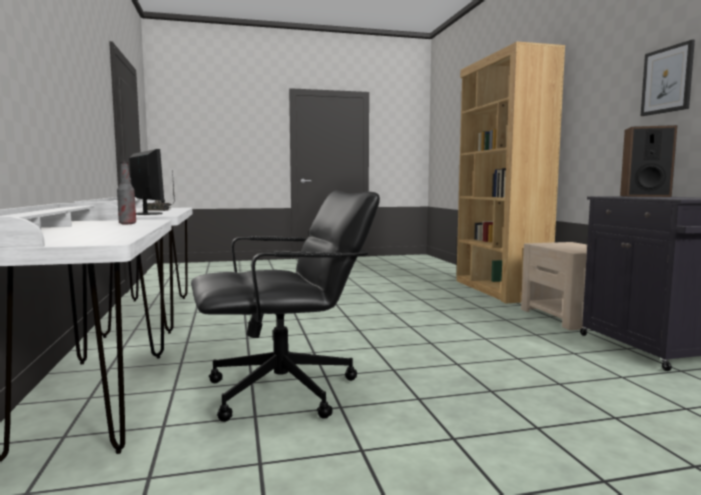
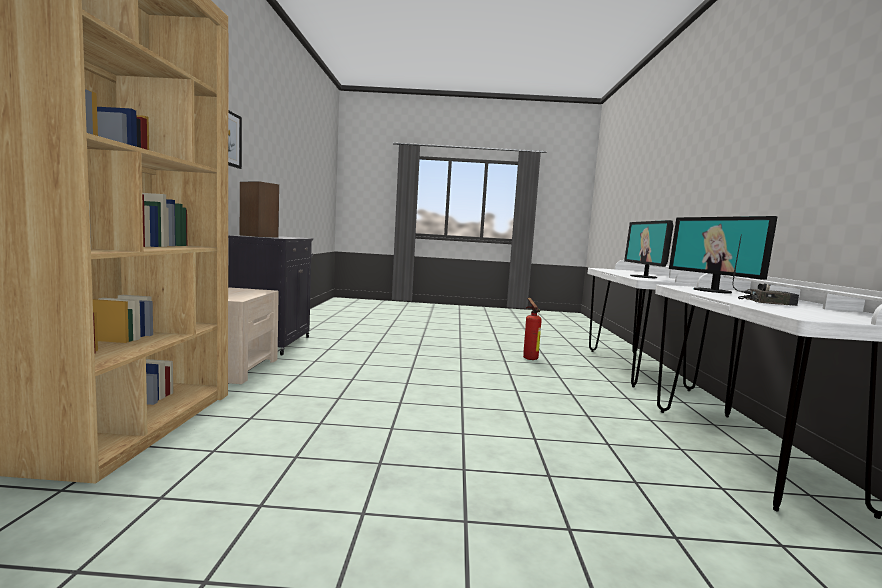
camera: 165 degrees left, 0 degrees up
bottle [117,161,136,224] -> monitor [624,220,673,278]
black office chair [191,190,380,422] -> fire extinguisher [523,298,542,360]

